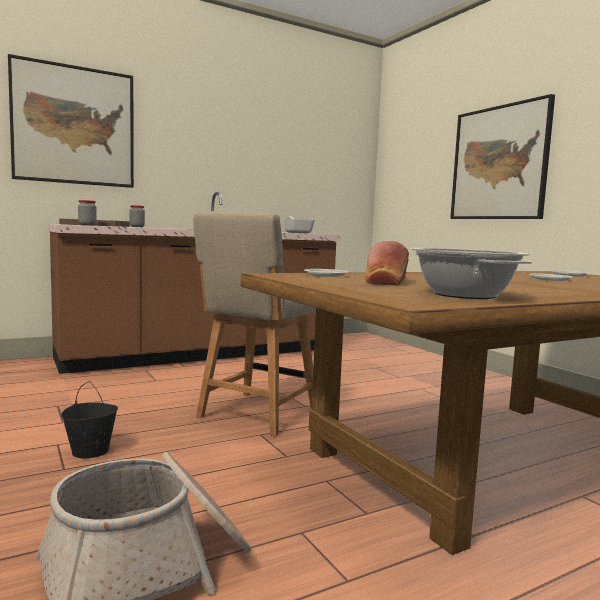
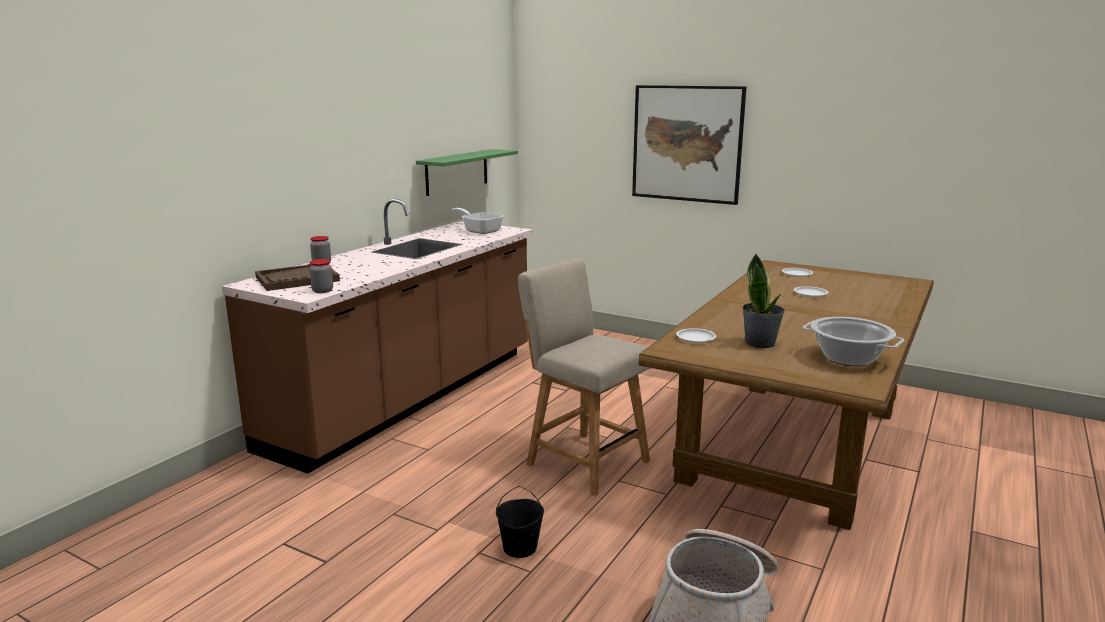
camera: 30 degrees left, 10 degrees up
picture [8,54,134,188] -> none
beige chair [193,211,316,437] -> beige chair turned 135 degrees clockwise [518,259,651,496]
bread [365,241,409,286] -> potted plant [743,253,785,348]
none -> green shelf [416,149,518,196]

